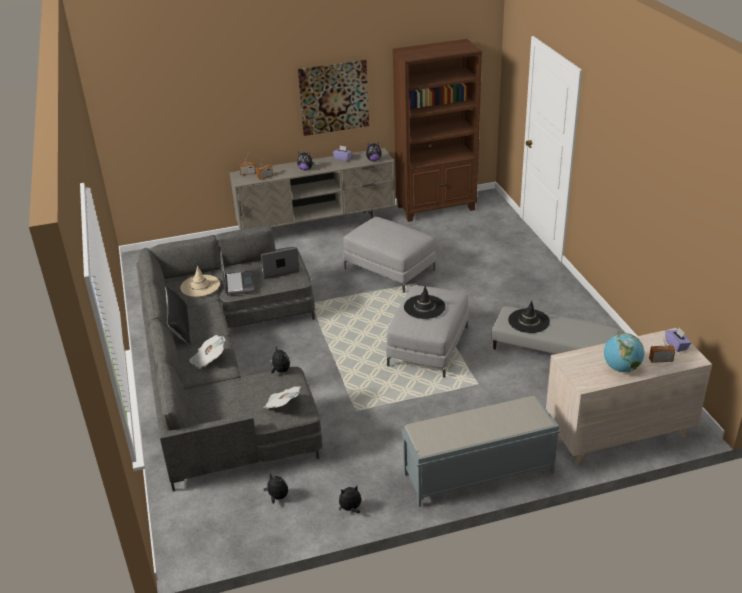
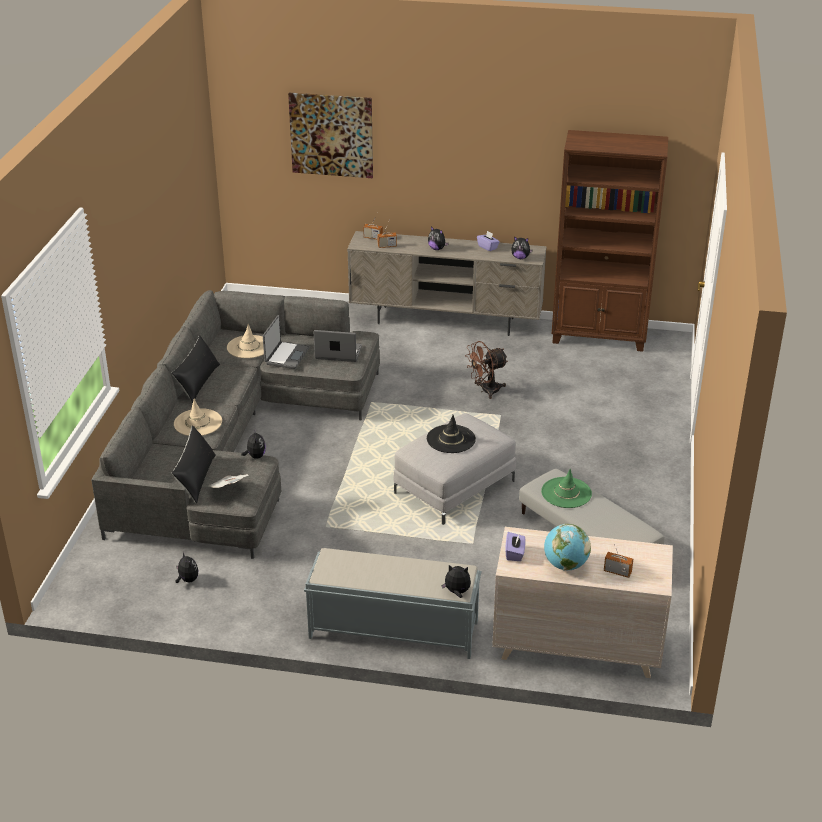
camera: 25 degrees right, 0 degrees up
newspaper [189,335,226,369] -> beige hat [174,398,222,436]
picture [298,60,369,136] -> picture moved to [288,93,373,178]
plush toy [339,486,361,513] -> plush toy moved to [442,565,471,598]
grey ottoman [343,217,435,293] -> brown fan [465,341,508,399]
black hat [508,300,550,333] -> green hat [541,469,592,508]
purple tissue box [665,328,691,352] -> purple tissue box moved to [505,532,526,561]
none -> black pillow [172,425,216,504]

